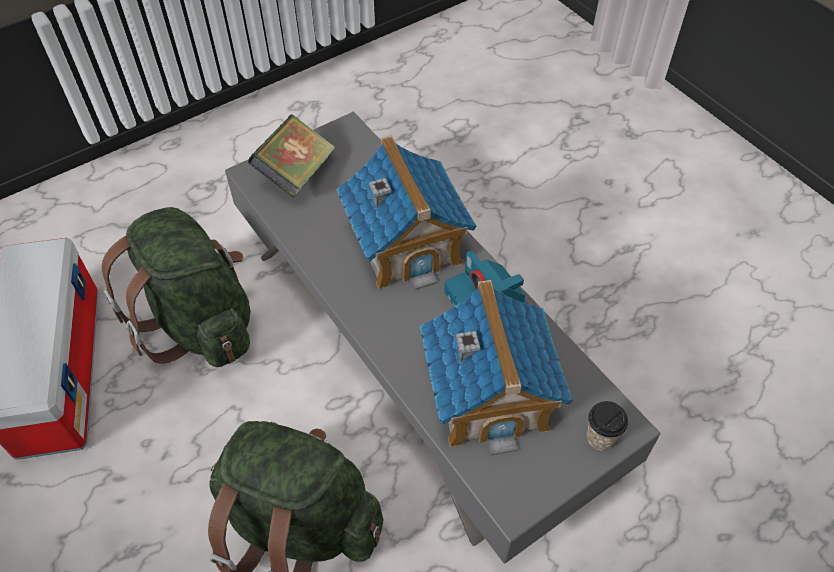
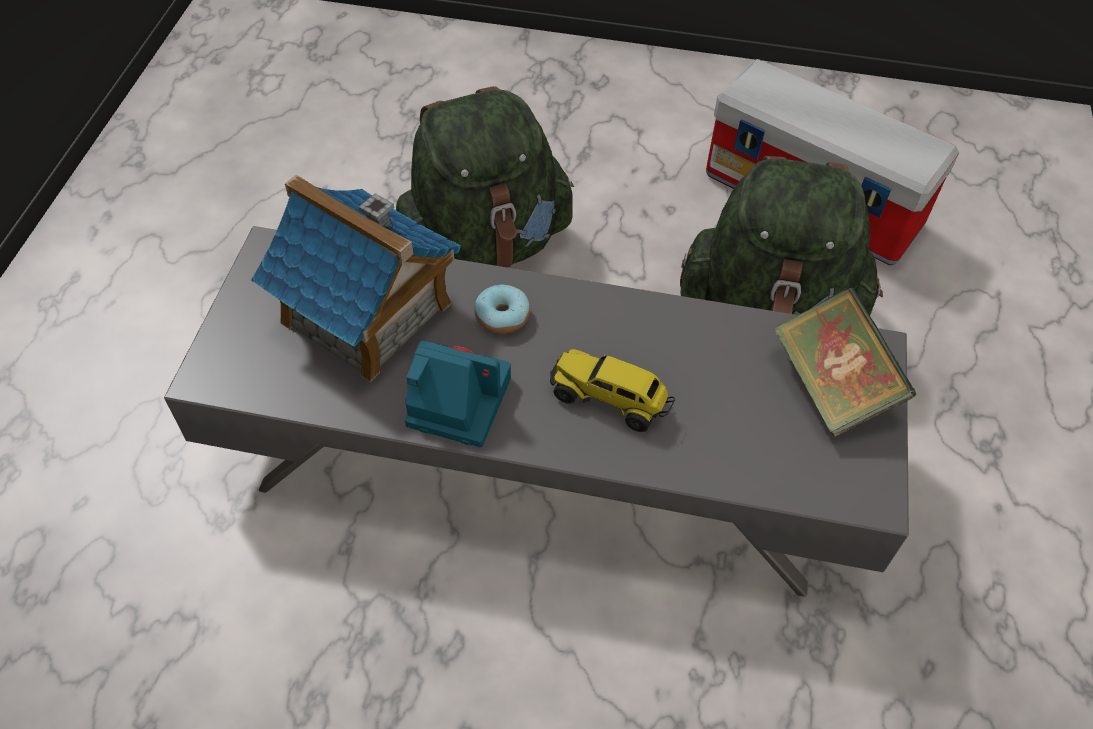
camera: 135 degrees right, 0 degrees up
toy house [336,135,477,290] -> toy truck [550,349,675,432]
cup [586,401,628,451] -> none
none -> donut [474,285,530,334]

